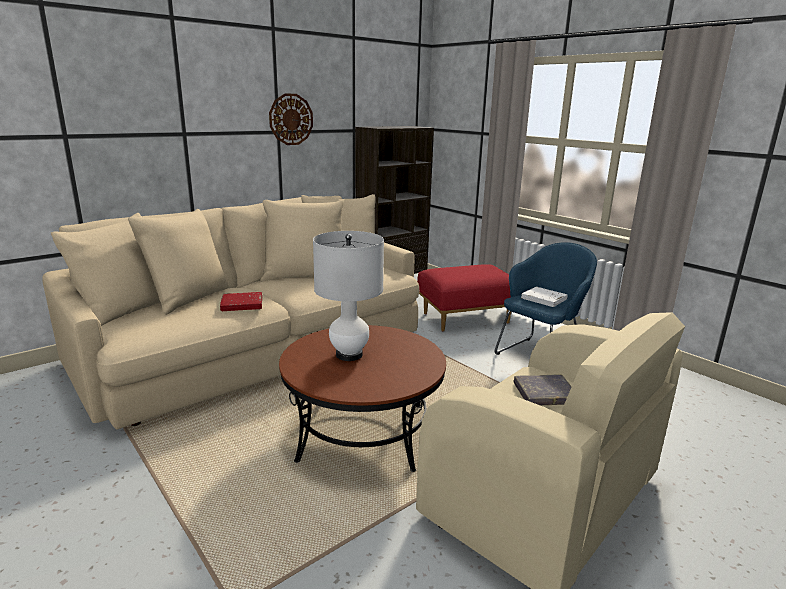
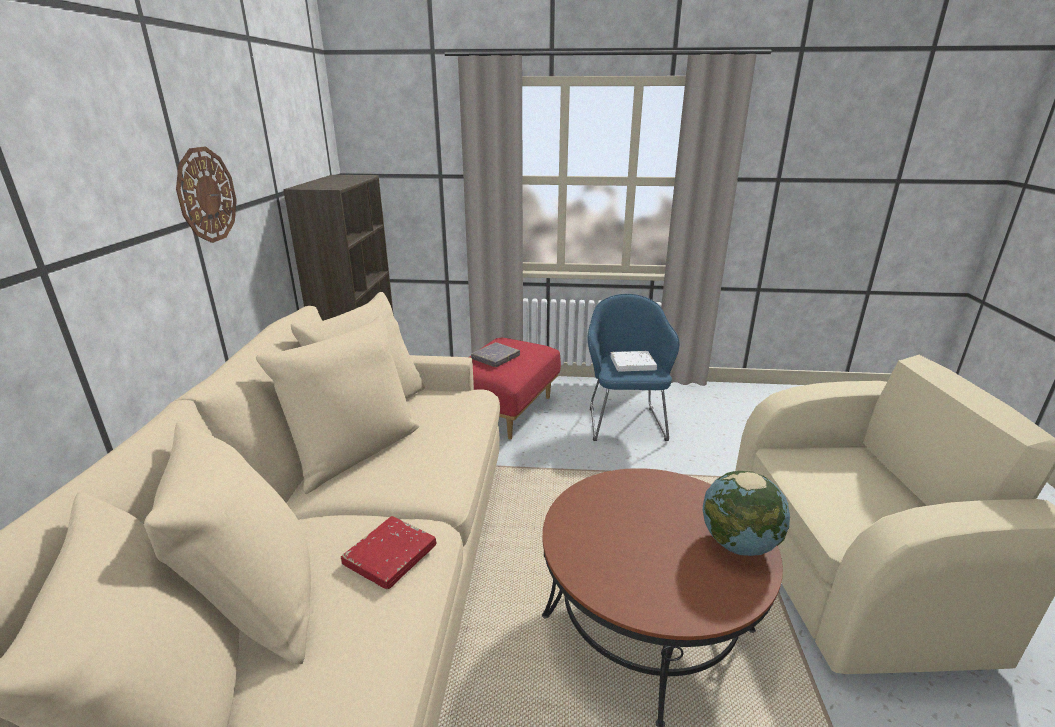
camera: 45 degrees left, 5 degrees up
white table lamp [313,231,384,361] -> none
grey book [514,374,572,406] -> grey book moved to [471,342,520,367]
none -> globe [703,471,790,556]

